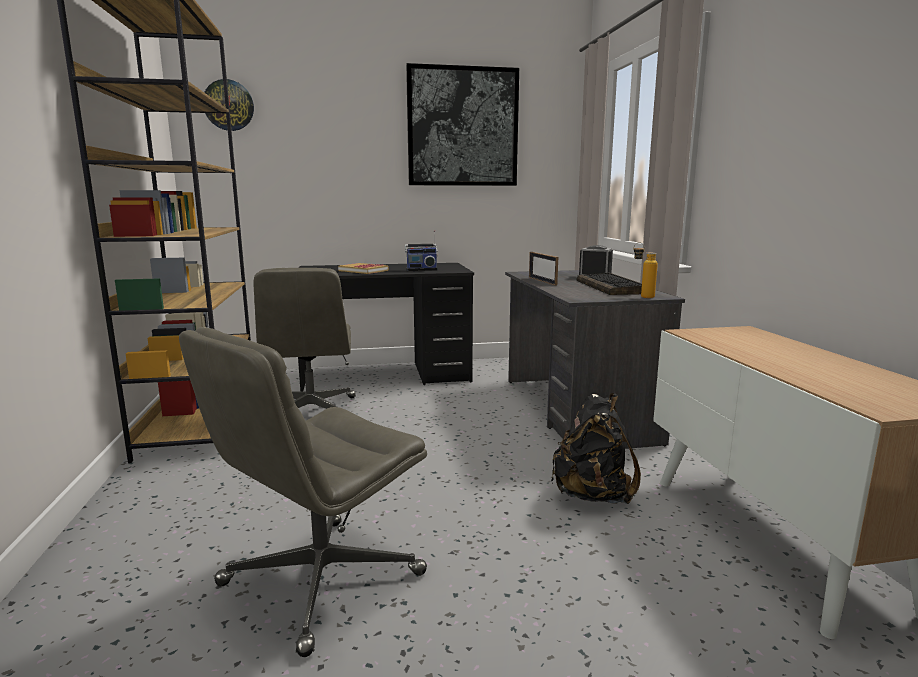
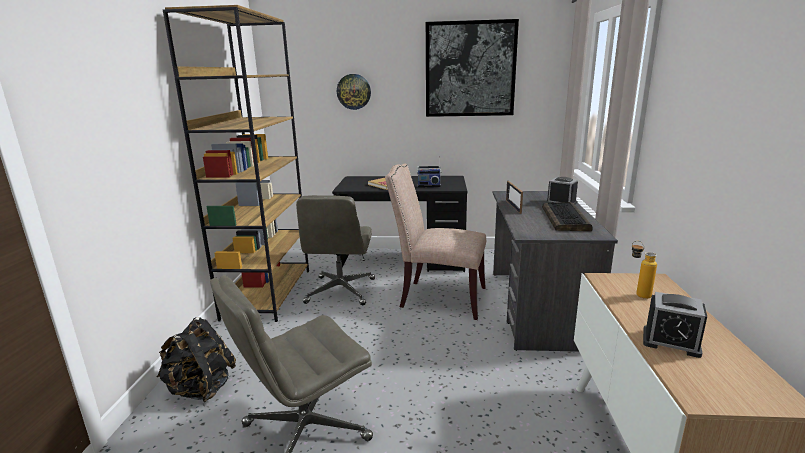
camera: 15 degrees right, 5 degrees up
wall clock [204,79,254,131] -> wall clock moved to [337,74,371,110]
black backpack [551,393,641,504] -> black backpack moved to [157,317,236,402]
bottle [633,242,658,298] -> bottle moved to [632,241,657,299]
none -> beige chair [385,164,486,320]
none -> alarm clock [643,292,707,358]

